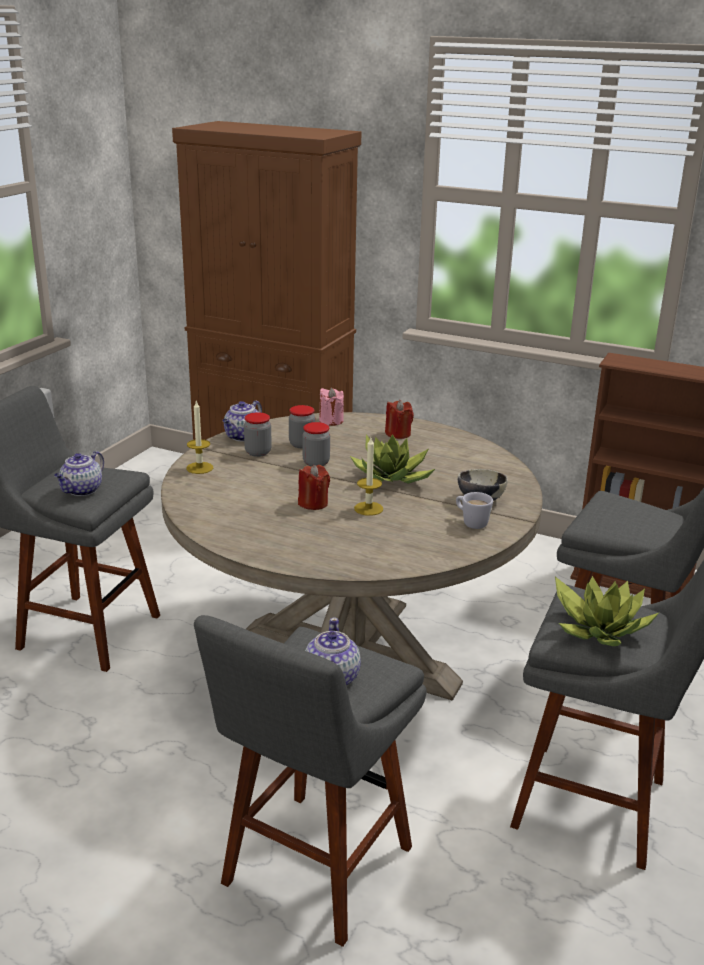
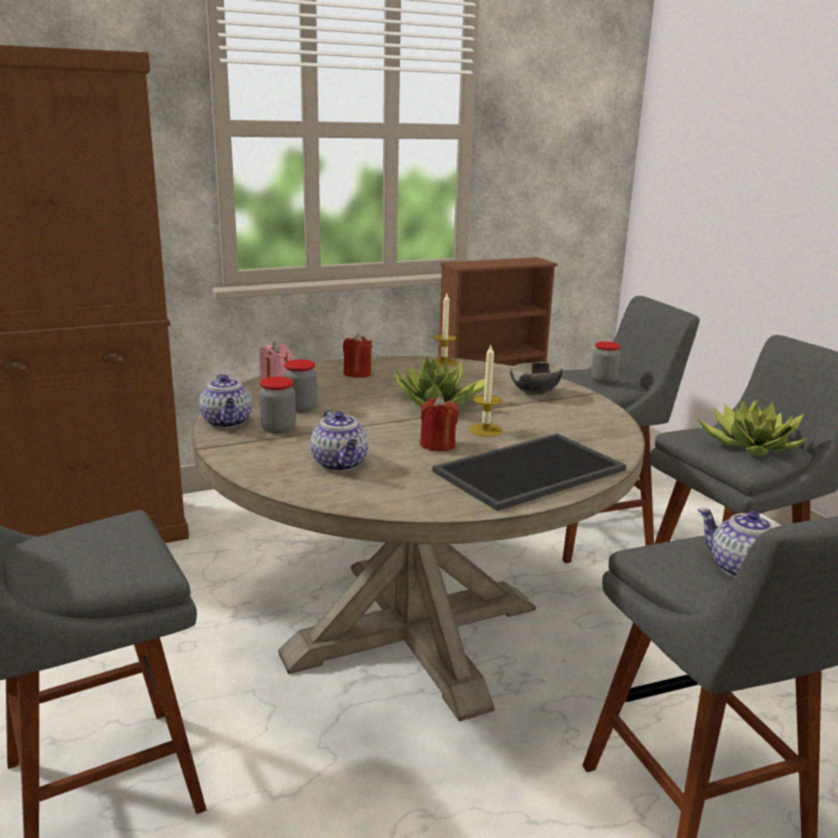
camera: 50 degrees left, 5 degrees down
teapot [54,451,104,496] -> teapot moved to [310,410,368,471]
candle [186,401,213,474] -> candle moved to [434,294,457,366]
jar [302,422,330,467] -> jar moved to [591,341,620,384]
white mug [456,492,493,529] -> none
none -> tray [432,433,626,511]

